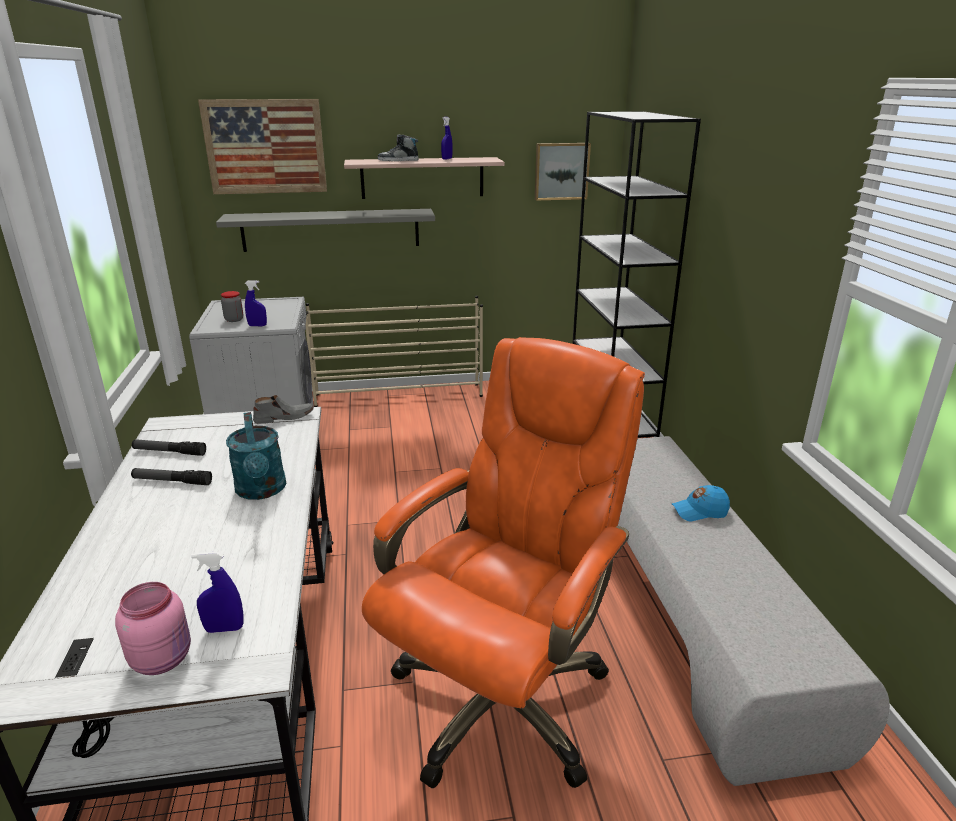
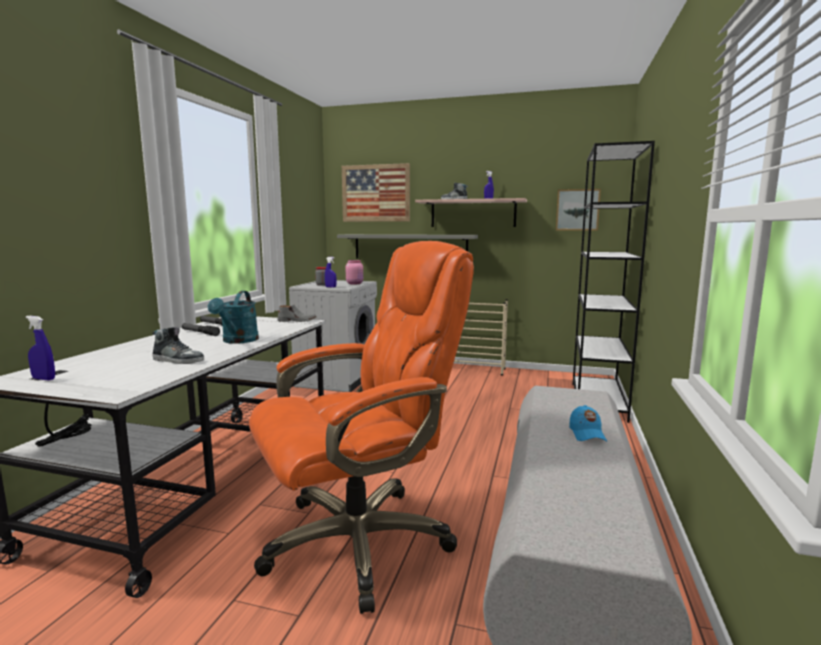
camera: 25 degrees right, 15 degrees down
pink jar [115,582,191,675] -> pink jar moved to [346,260,363,285]
blue spray bottle [191,552,244,633] -> blue spray bottle moved to [26,316,55,381]
blue cap [672,485,730,522] -> blue cap turned 105 degrees counterclockwise [569,405,607,441]
none -> shoe [152,327,204,364]

